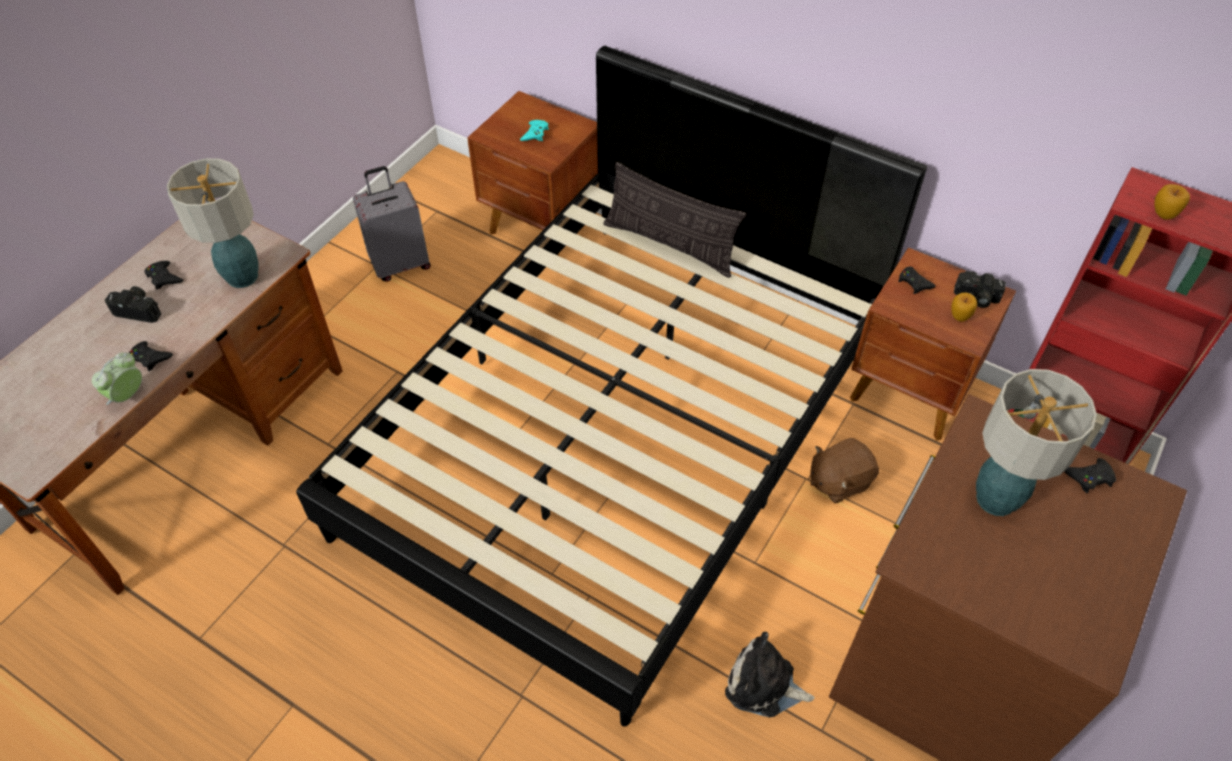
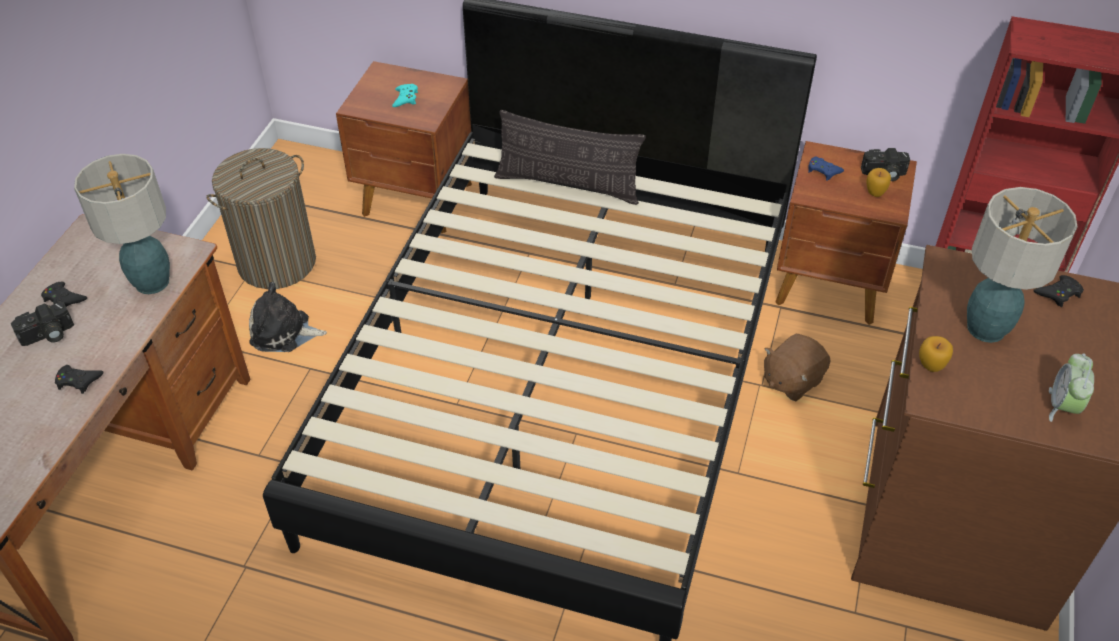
camera: 15 degrees left, 5 degrees down
alarm clock [92,352,142,405] -> alarm clock moved to [1049,353,1094,422]
camera [104,286,161,323] -> camera turned 150 degrees clockwise [11,302,74,346]
grey suitcase [353,166,431,282] -> laundry basket [206,148,316,289]
plush toy [725,632,814,717] -> plush toy moved to [249,282,327,352]
black game controller [898,266,936,294] -> blue game controller [808,157,844,181]
apple [1154,184,1190,220] -> apple moved to [919,336,953,372]

